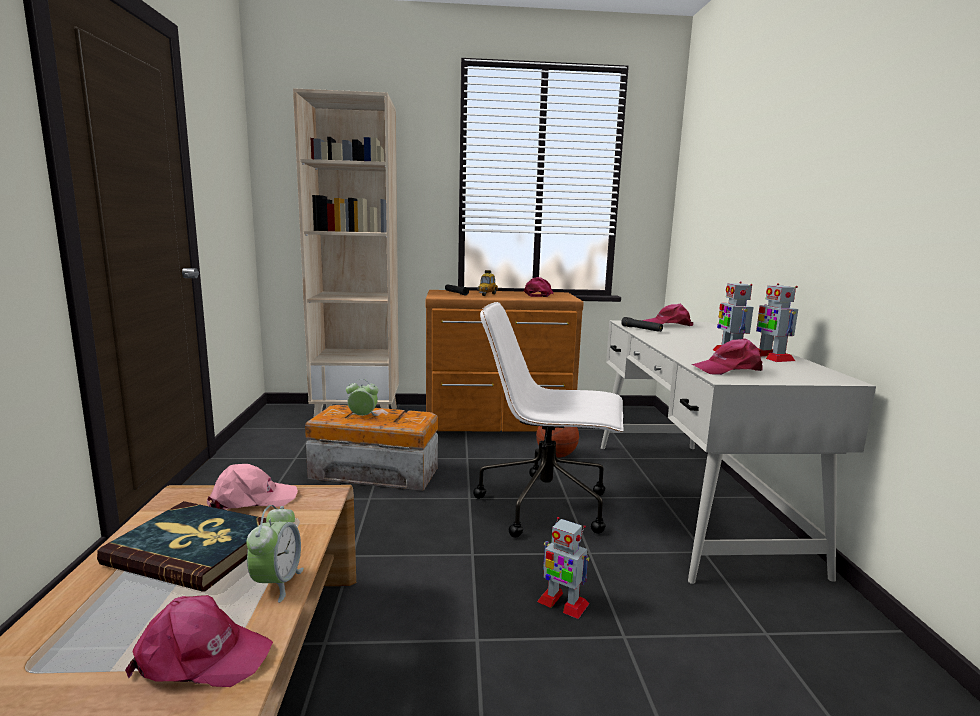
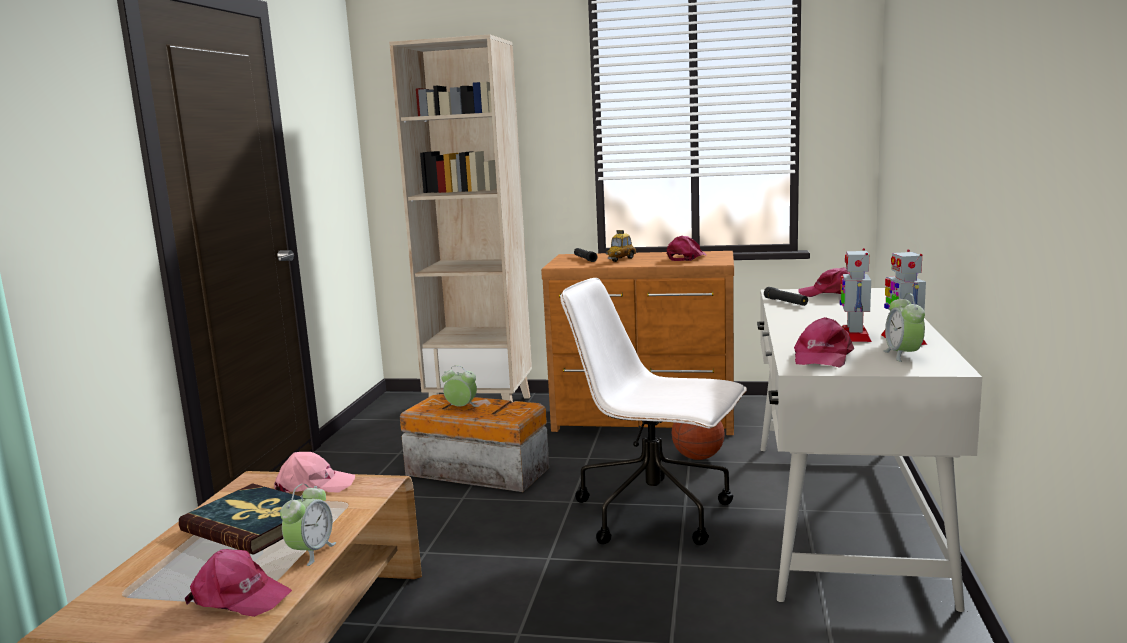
camera: 15 degrees right, 0 degrees up
toy robot [537,517,589,619] -> none
pink cap [692,338,763,375] -> pink cap turned 75 degrees counterclockwise [794,317,854,368]
none -> alarm clock [883,293,925,362]

